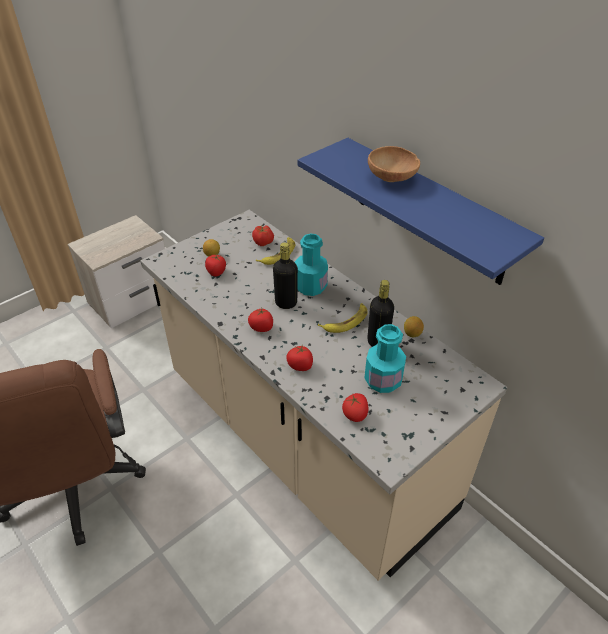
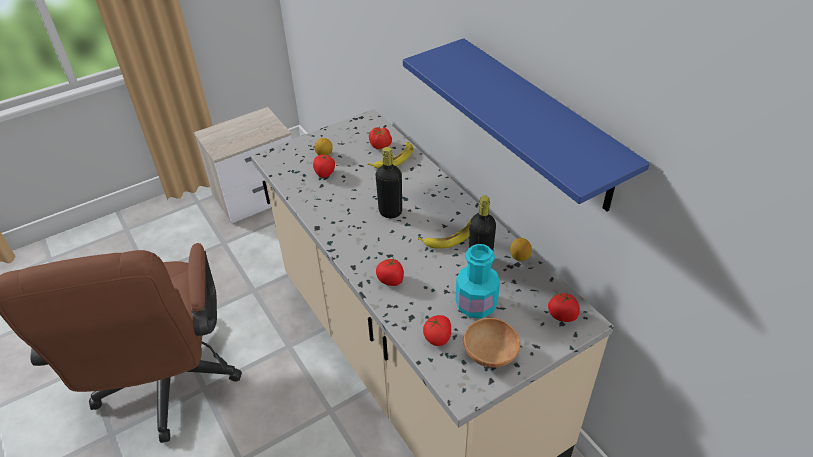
camera: 10 degrees right, 0 degrees up
tomato [248,308,273,332] -> tomato moved to [548,292,580,322]
turquoise bottle [295,233,328,296] -> none
brown bowl [368,146,420,182] -> brown bowl moved to [463,318,520,368]

